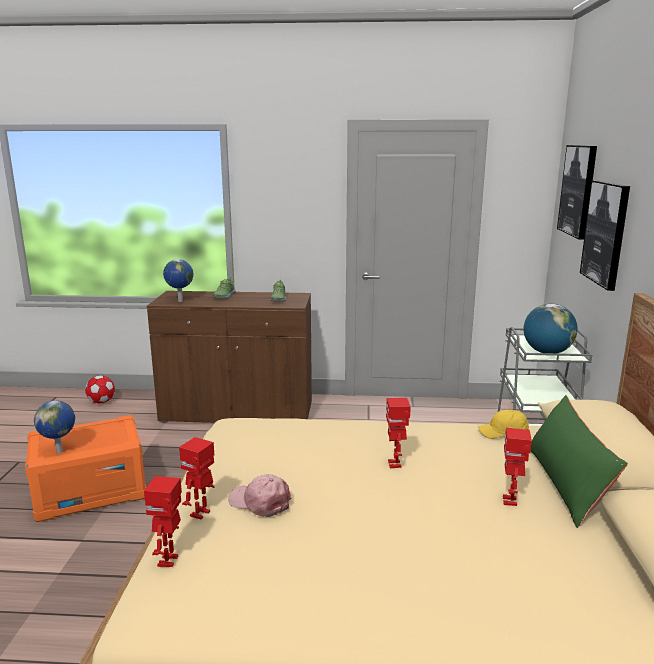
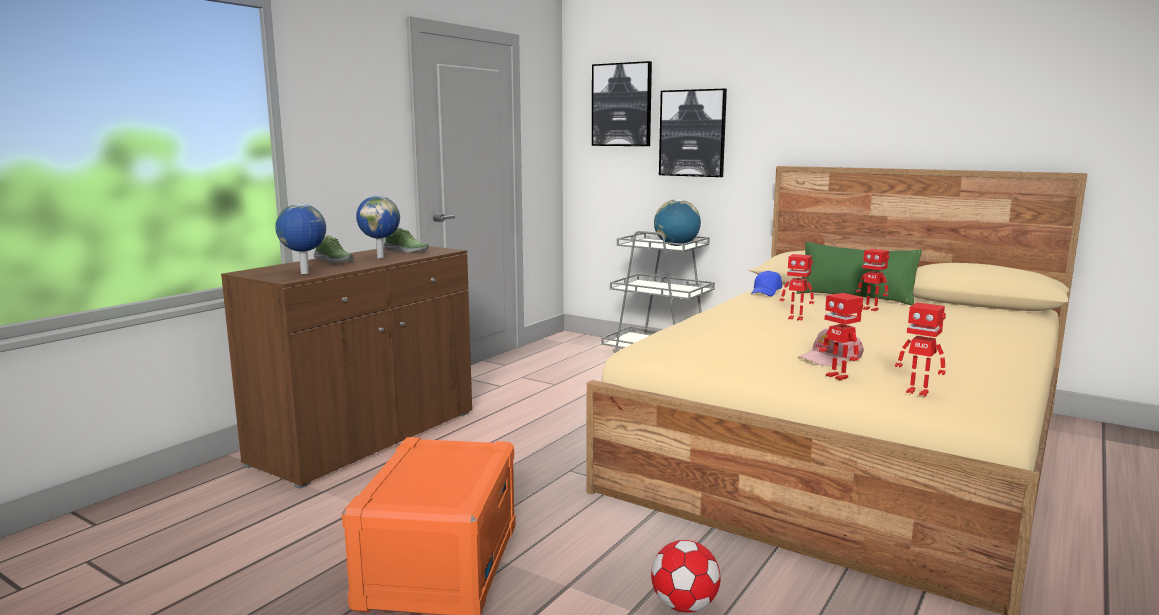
camera: 60 degrees left, 5 degrees down
globe [34,400,75,454] -> globe moved to [356,196,400,259]
football [85,376,115,403] -> football moved to [651,540,720,613]
yellow cap [478,410,529,439] -> blue cap [751,271,782,296]

